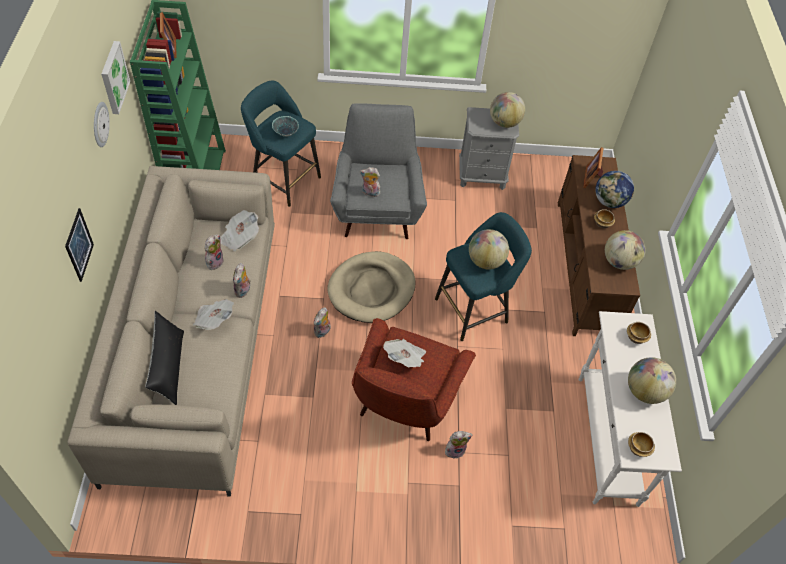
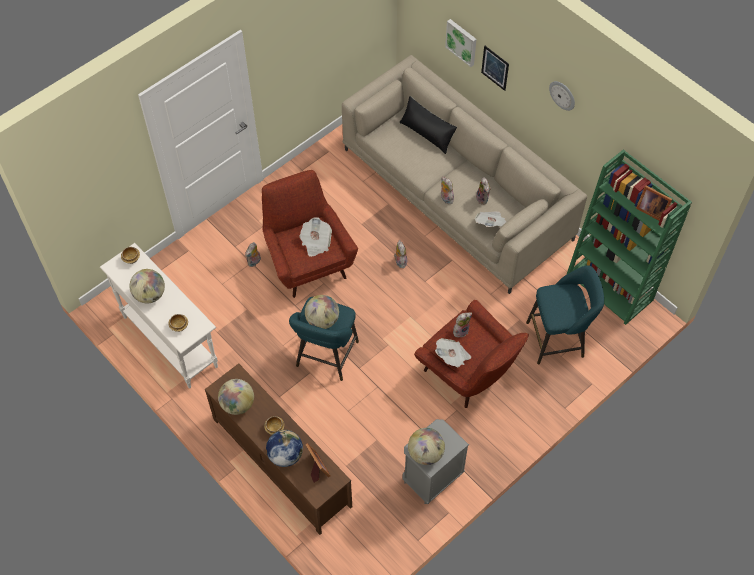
camera: 140 degrees right, 5 degrees up
picture [101,41,130,114] -> picture moved to [445,19,477,67]
newspaper [193,299,234,330] -> newspaper moved to [435,338,471,367]
bowl [272,116,299,137] -> none
beige dog bed [327,251,416,323] -> none
grey armchair [330,103,427,239] -> red armchair [414,300,529,408]

